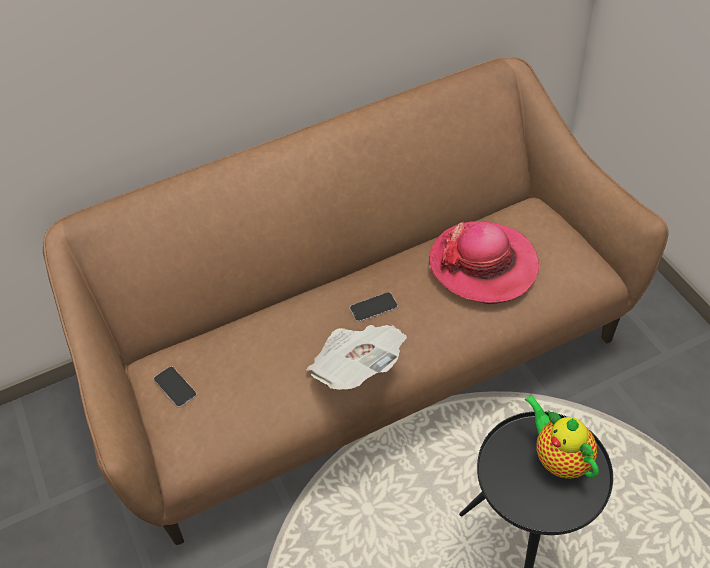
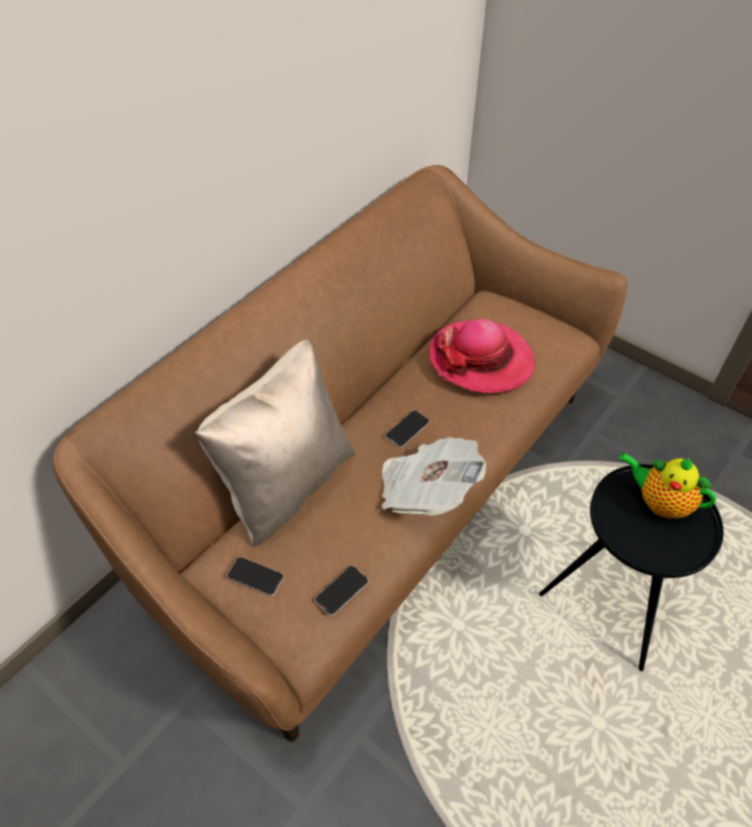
camera: 30 degrees left, 0 degrees up
none -> beige pillow [195,339,355,547]
none -> phone [315,566,368,616]

